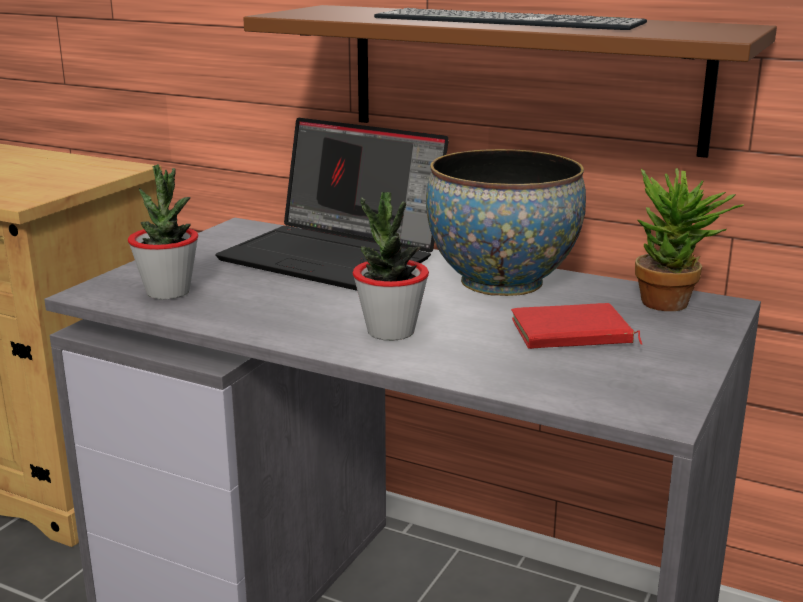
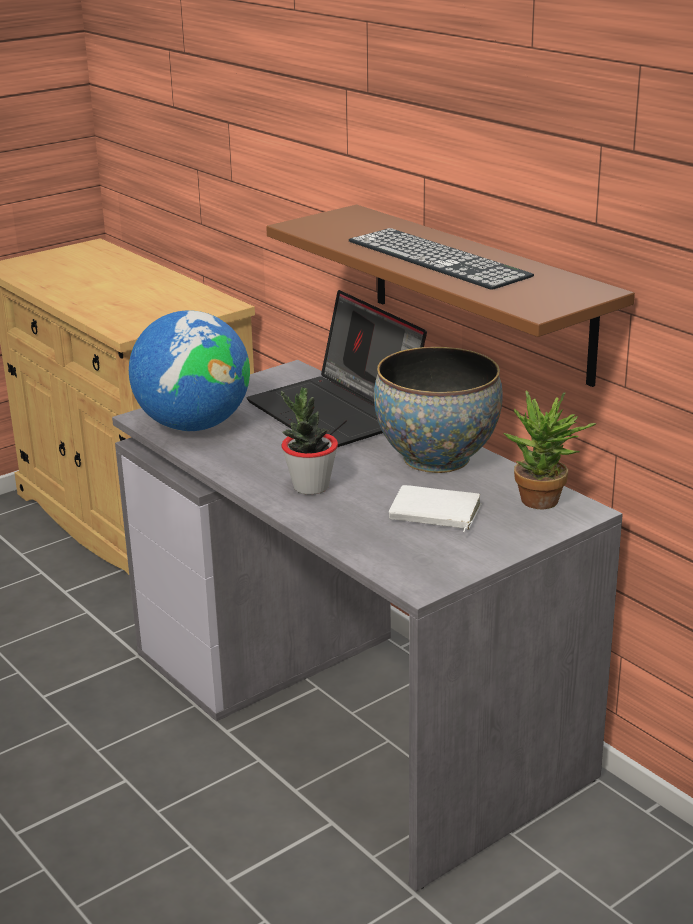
camera: 25 degrees right, 5 degrees up
potted plant [128,164,198,299] -> globe [129,310,250,431]
red book [511,303,642,349] -> white book [389,485,482,532]

